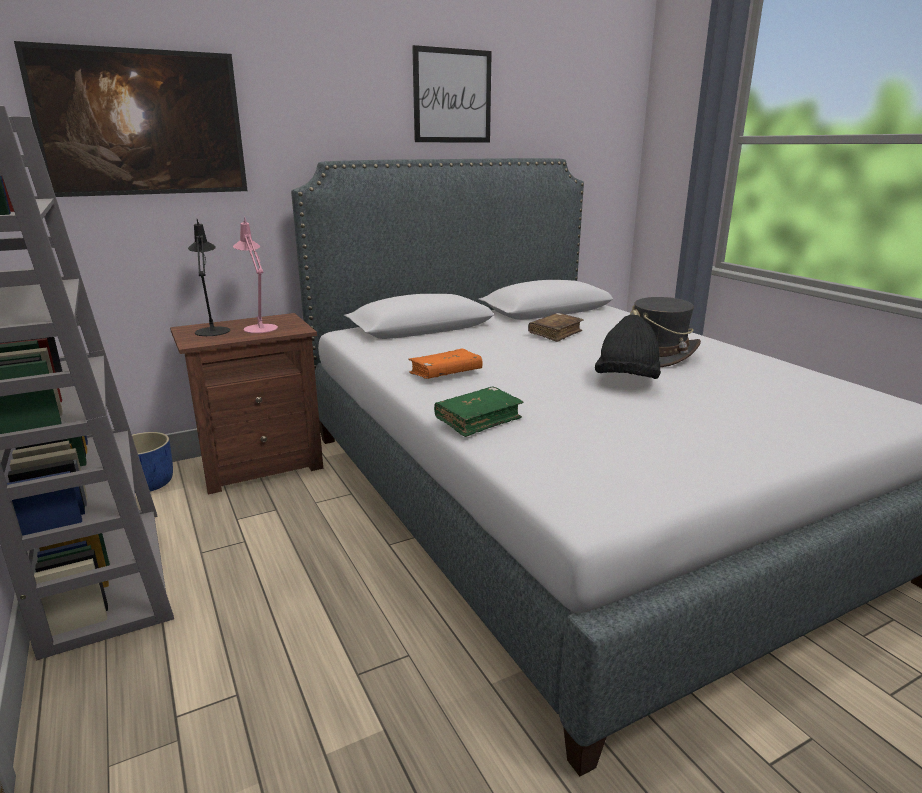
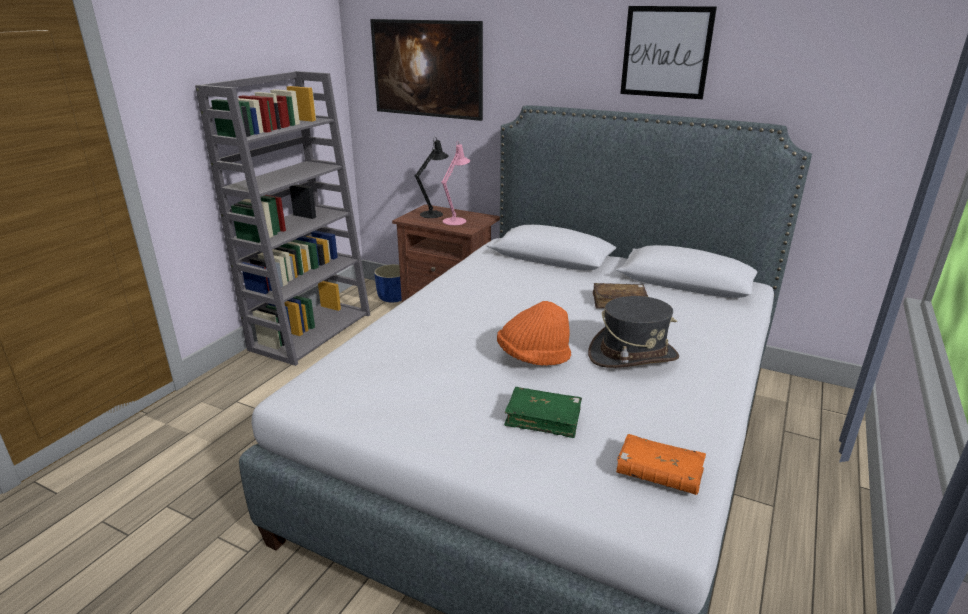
camera: 55 degrees right, 5 degrees up
orange book [408,348,482,379] -> orange book moved to [616,434,706,495]
green book [434,387,524,437] -> green book moved to [504,387,582,438]
black hat [595,315,661,379] -> orange hat [497,301,571,366]

